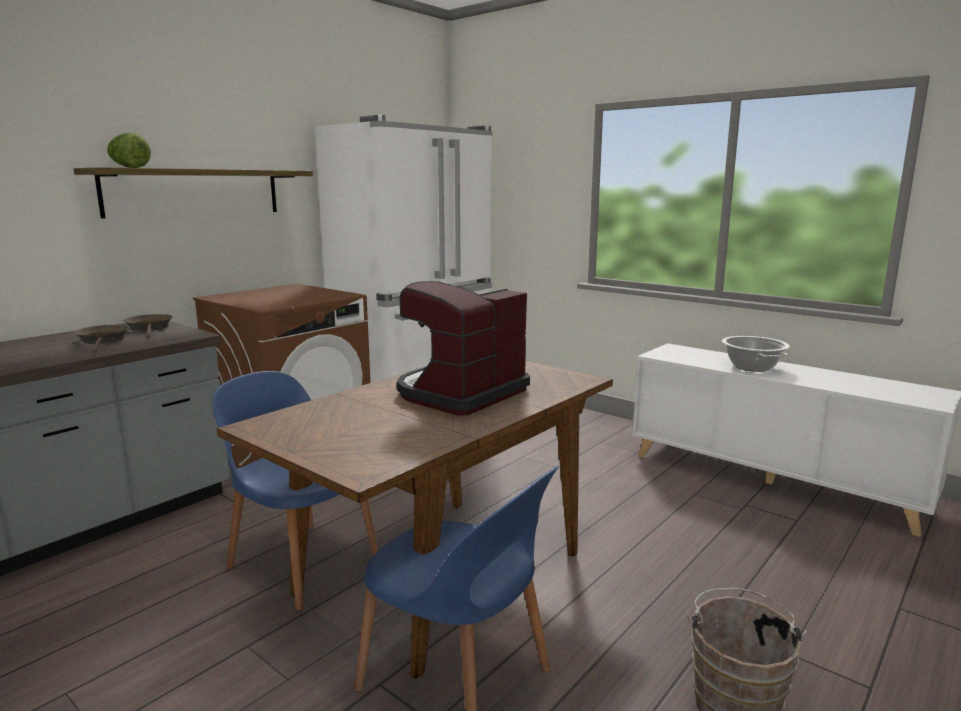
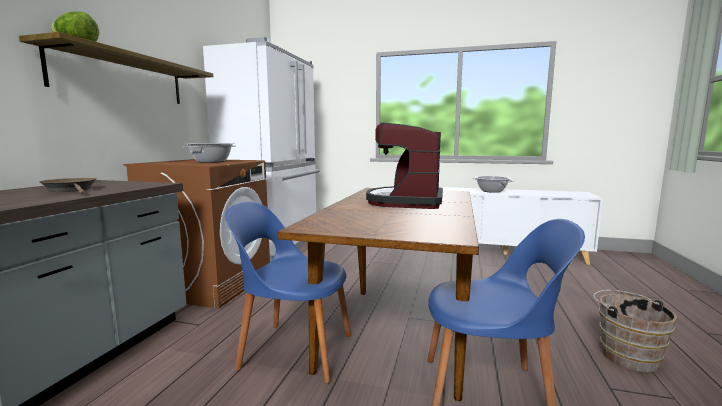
camera: 25 degrees left, 5 degrees down
brown frying pan [123,314,173,338] -> none
none -> cooking pot [182,143,236,163]

